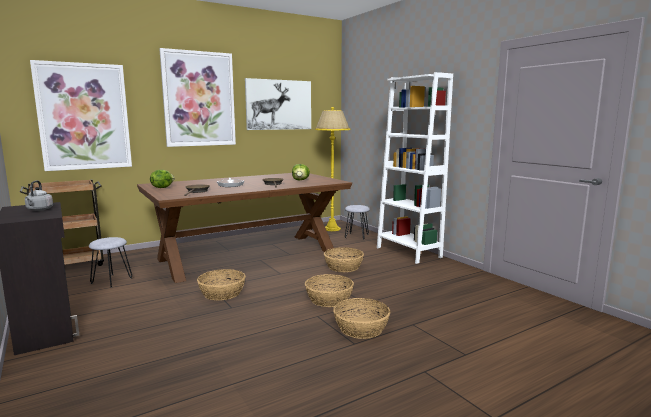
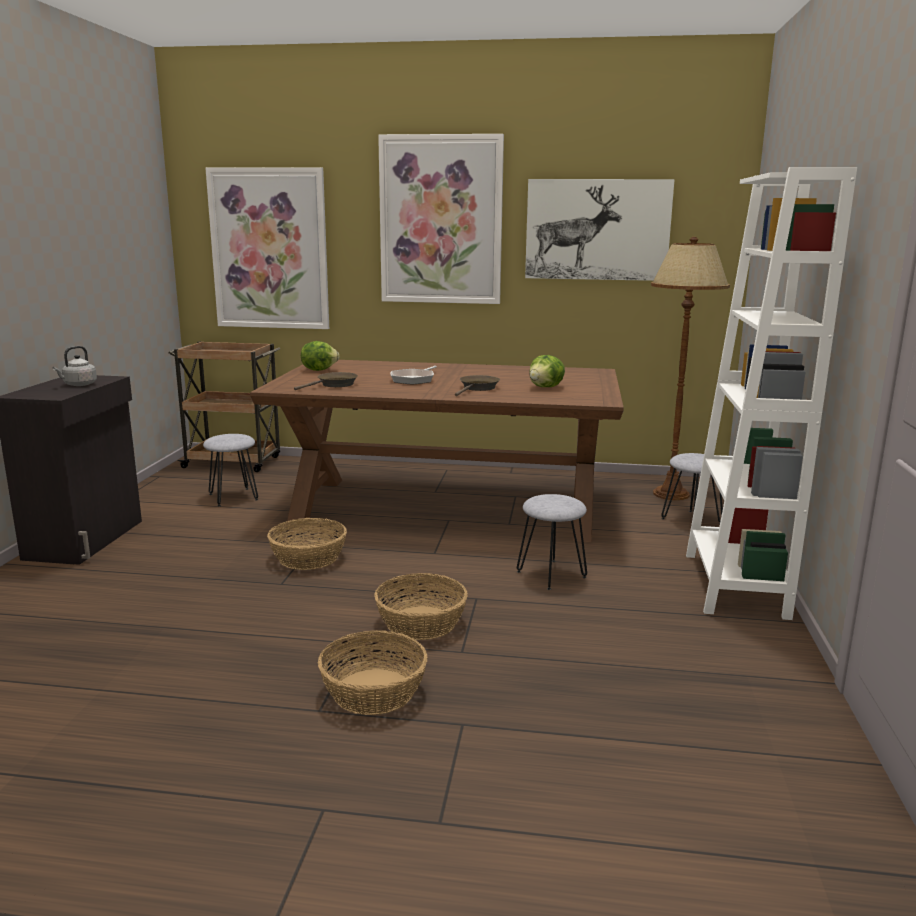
camera: 40 degrees right, 5 degrees up
yellow floor lamp [315,107,350,231] -> brown floor lamp [651,237,730,500]
basket [324,247,364,272] -> grey stool [517,494,587,590]

